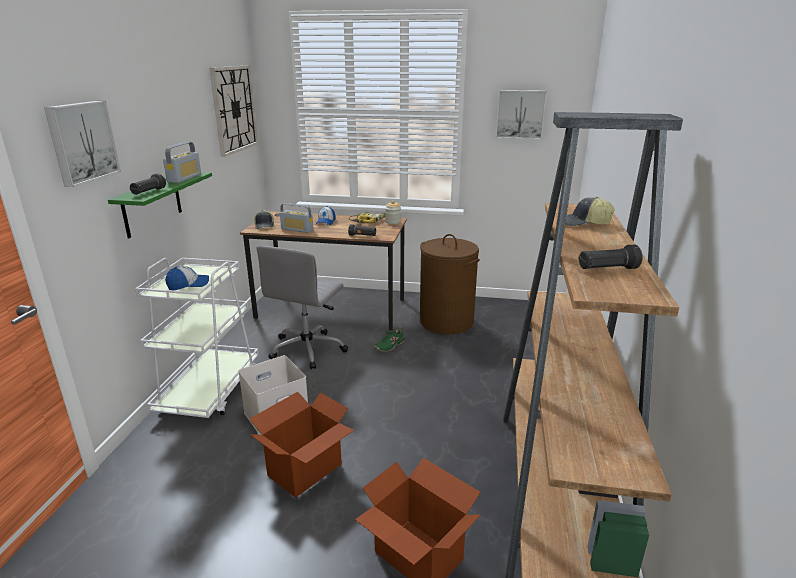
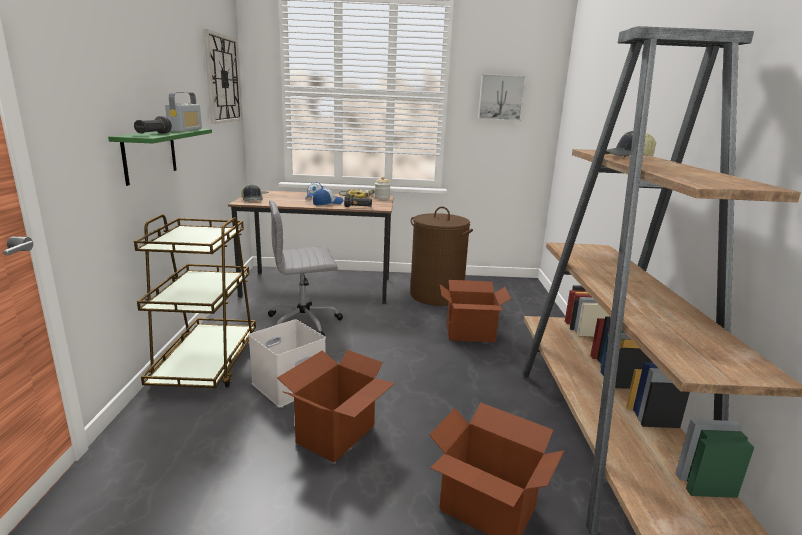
camera: 10 degrees left, 5 degrees down
picture [44,101,121,187] -> none
white cart [135,258,259,418] -> brown cart [134,214,256,388]
cap [165,266,209,290] -> cap moved to [313,188,343,206]
grey office chair [257,246,348,369] -> grey office chair turned 60 degrees clockwise [268,200,343,336]
radio [280,203,313,233] -> none
green shoe [374,327,405,352] -> none
black flashlight [578,245,643,269] -> none
none -> cardboard box [440,280,511,342]

